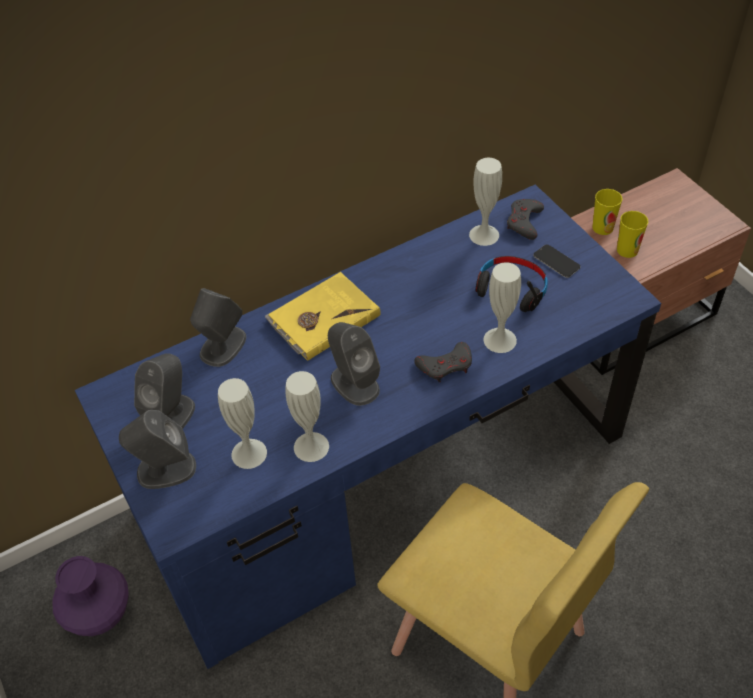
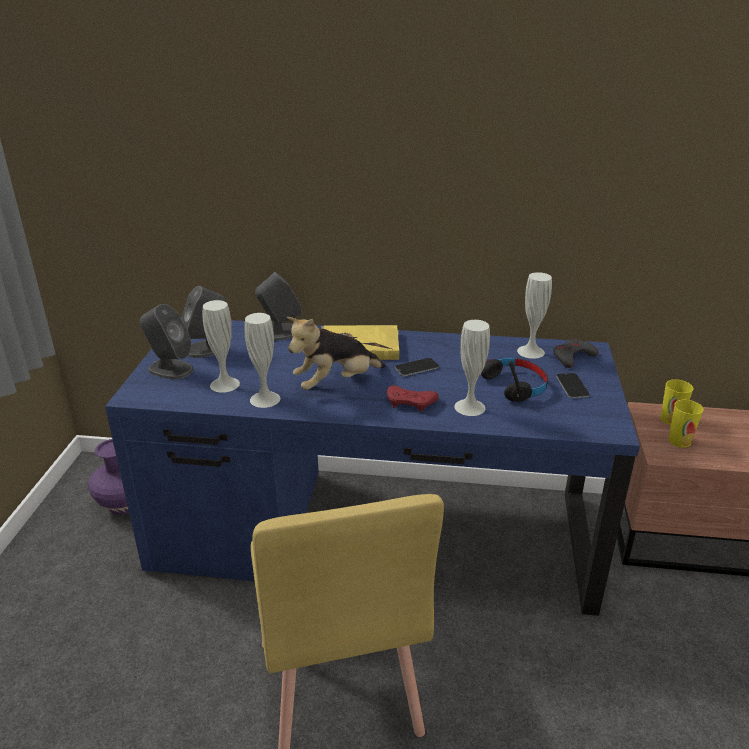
camera: 35 degrees right, 20 degrees down
grey speaker [328,322,380,406] -> plush toy [287,317,386,390]
grey game controller [414,342,472,382] -> red game controller [387,385,439,412]
none -> phone [395,358,439,376]

